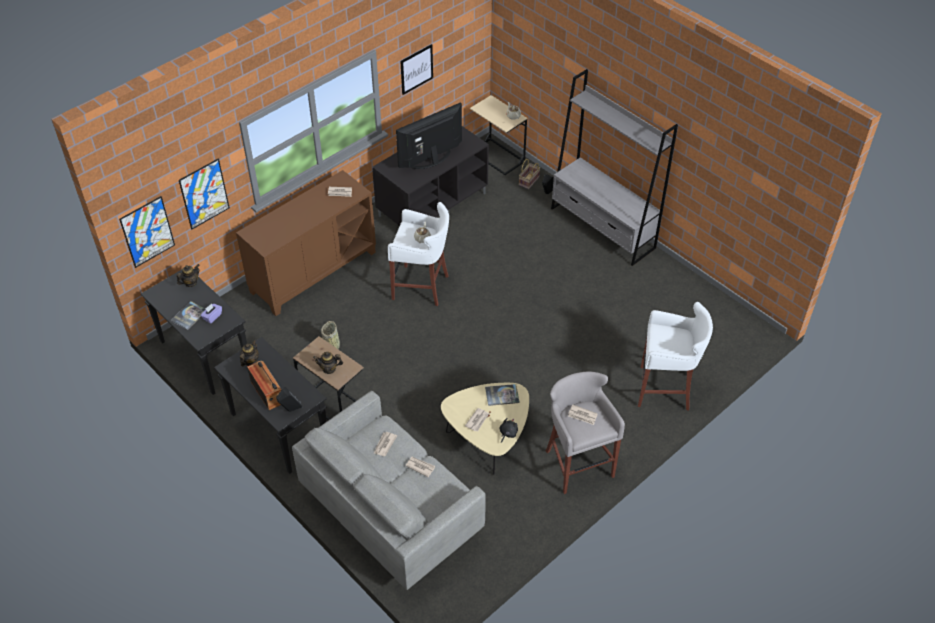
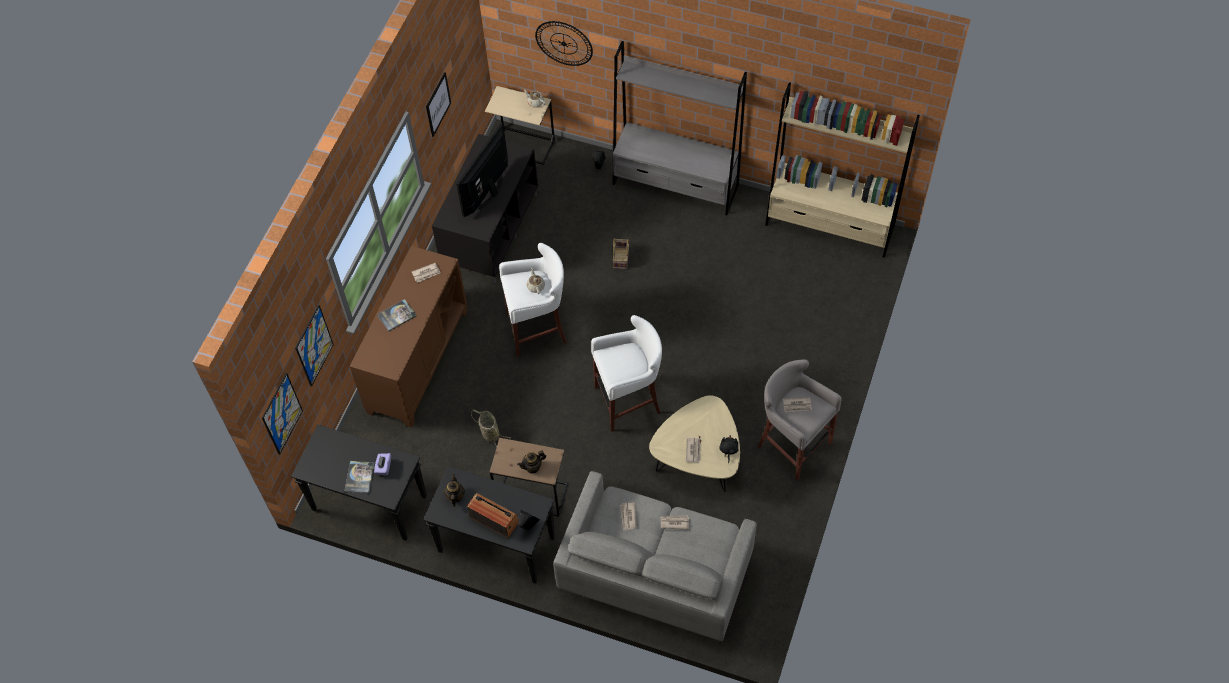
camera: 25 degrees left, 10 degrees up
teapot [177,264,199,287] -> none
book [485,384,520,406] -> book moved to [377,299,417,331]
basket [519,159,540,189] -> basket moved to [613,238,629,269]
white stool [638,302,713,411] -> white stool moved to [591,315,662,432]
none -> wall clock [535,21,593,66]
none -> beige bookcase [765,82,920,258]

